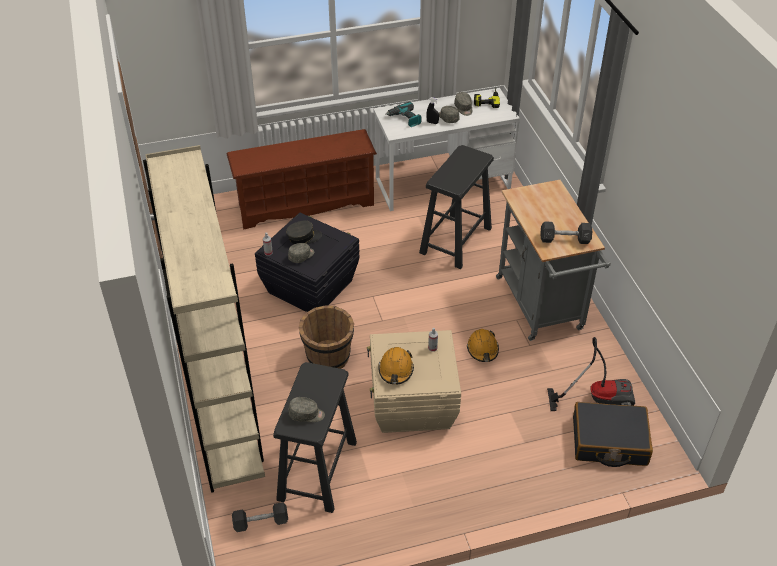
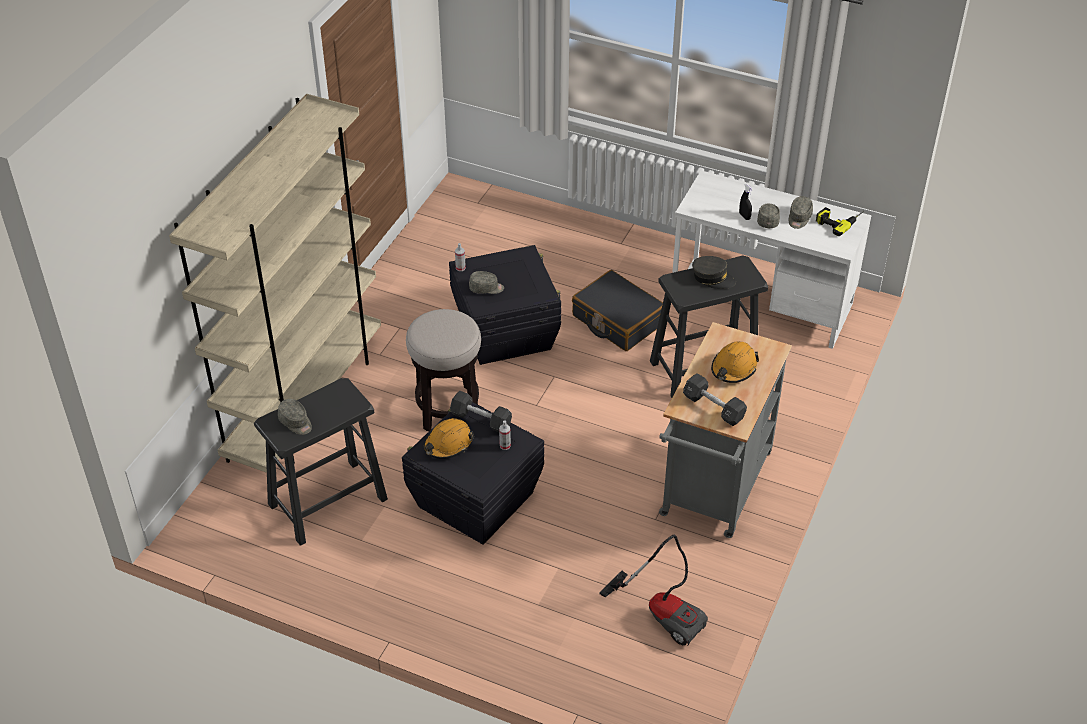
camera: 40 degrees right, 0 degrees up
brown shoe rack [227,129,377,230] -> none
black dumbbell [232,502,288,532] -> black dumbbell moved to [450,391,512,432]
grey cap [286,221,322,244] -> grey cap moved to [692,256,736,289]
brown bucket [299,305,354,369] -> stool [406,309,481,432]
beige storage box [367,330,461,433] -> black storage box [402,402,544,545]
power drill [385,102,421,127] -> none
orange hard hat [467,329,499,362] -> orange hard hat moved to [711,341,759,383]
black suitcase [573,402,653,467] -> black suitcase moved to [572,270,663,351]

